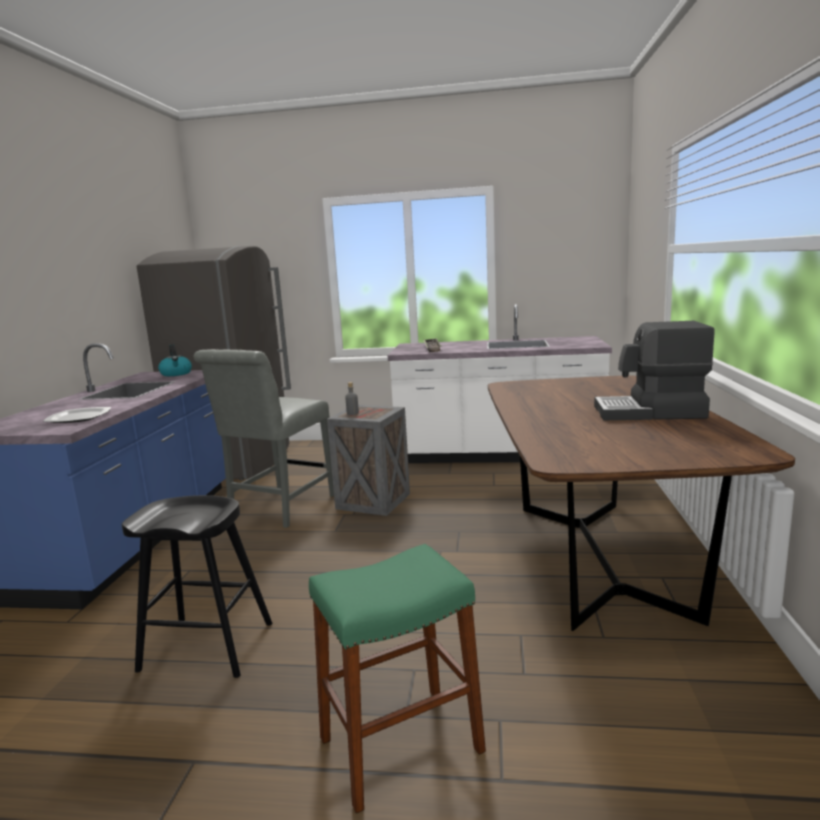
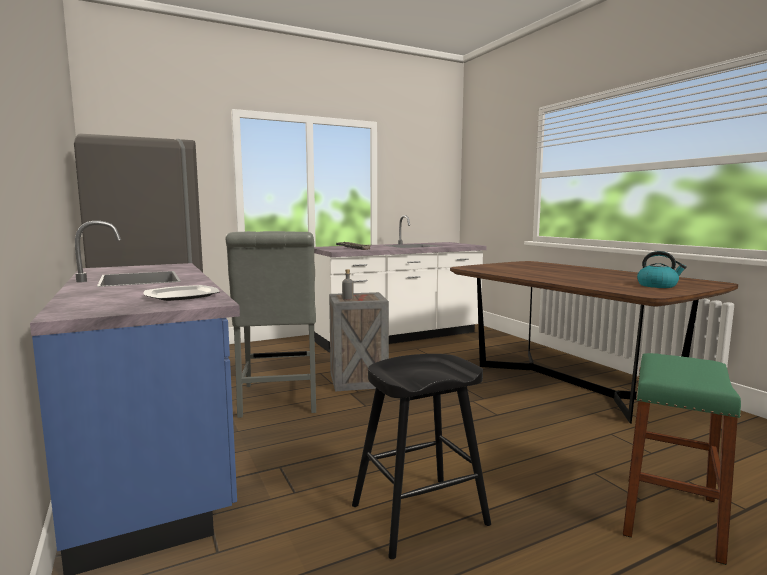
camera: 35 degrees left, 5 degrees down
kettle [158,344,192,376] -> kettle moved to [637,251,687,288]
coffee machine [594,321,715,420] -> none

